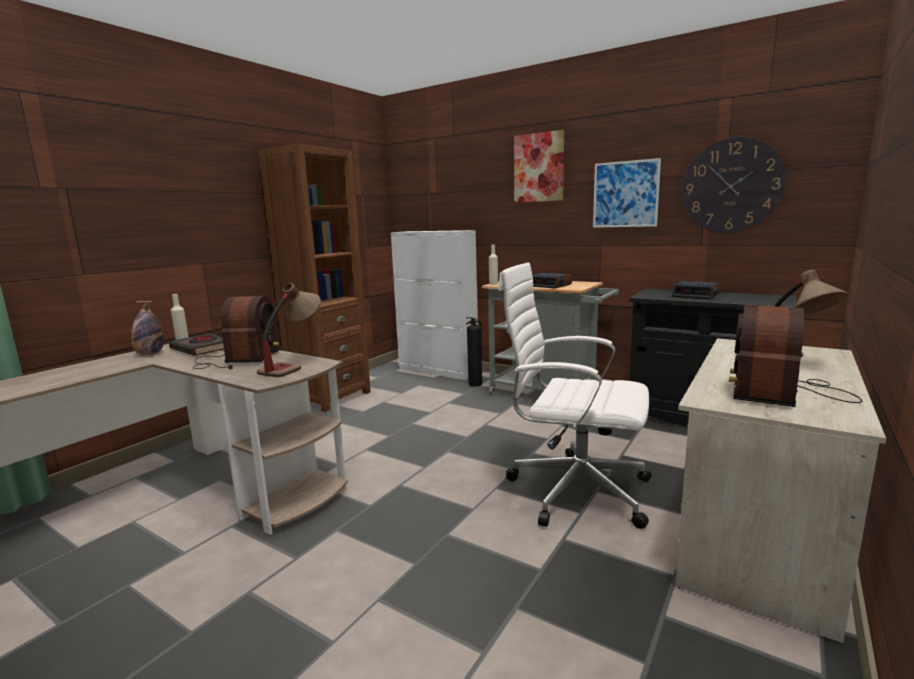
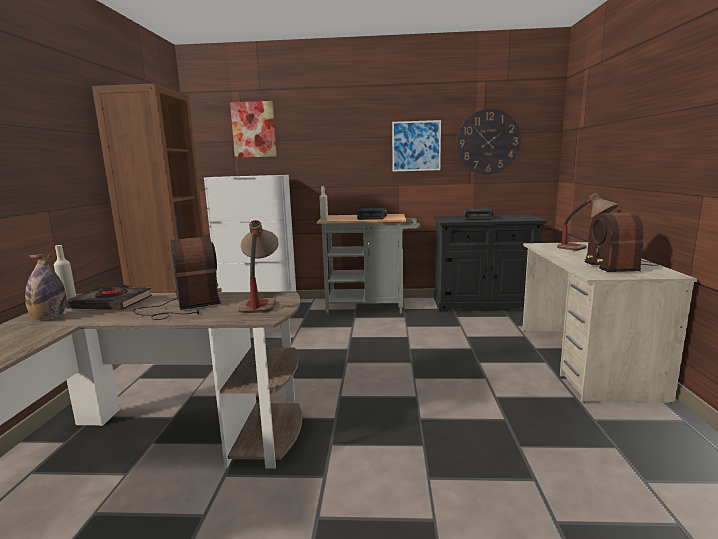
camera: 30 degrees left, 0 degrees up
fire extinguisher [466,317,483,387] -> none
white office chair [498,263,652,529] -> none
picture [514,130,564,203] -> picture moved to [230,101,277,158]

